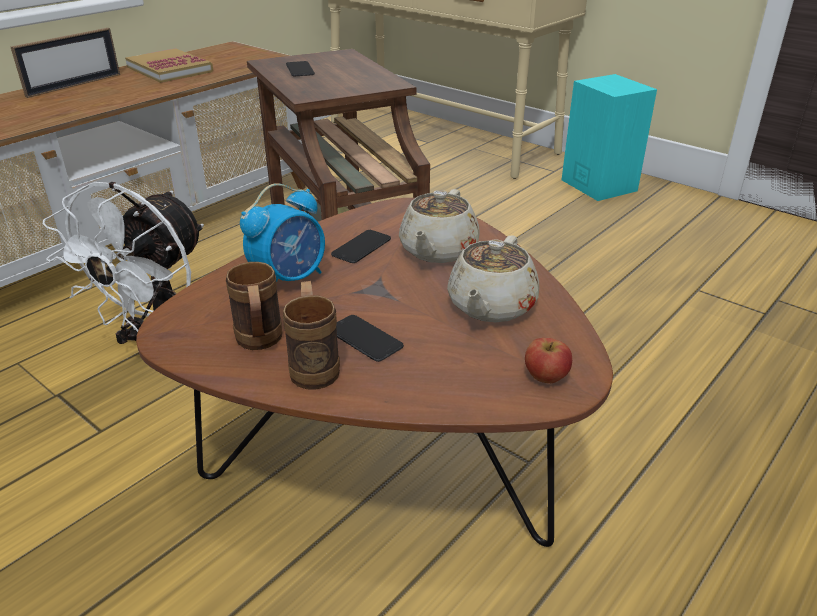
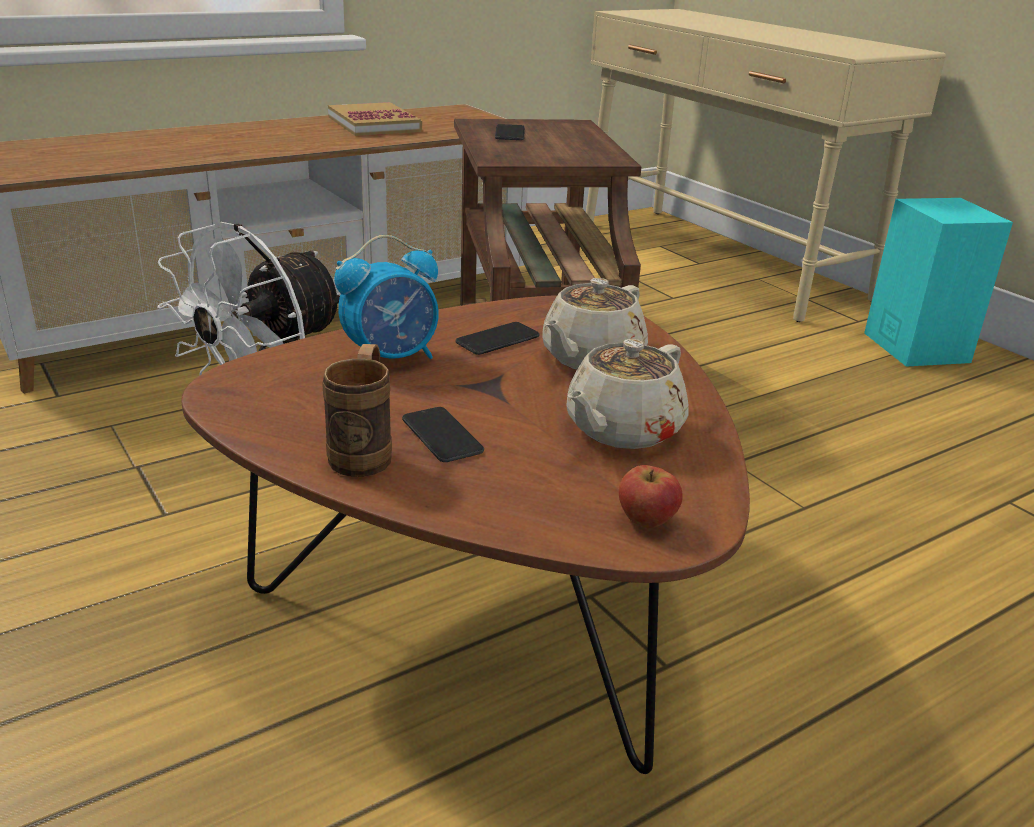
camera: 15 degrees right, 5 degrees down
picture frame [11,28,120,98] -> none
brown mug [226,262,283,350] -> none

